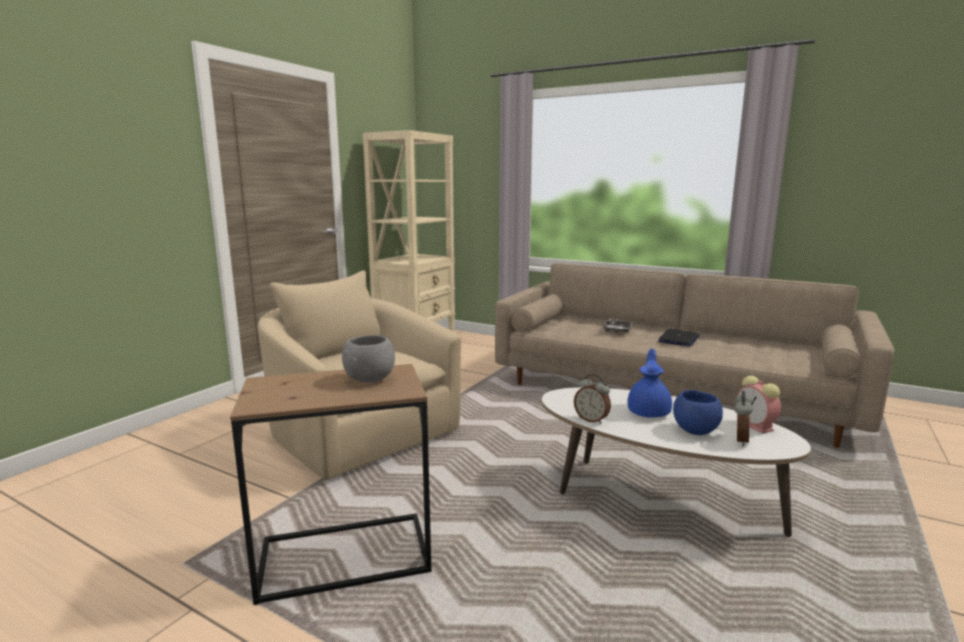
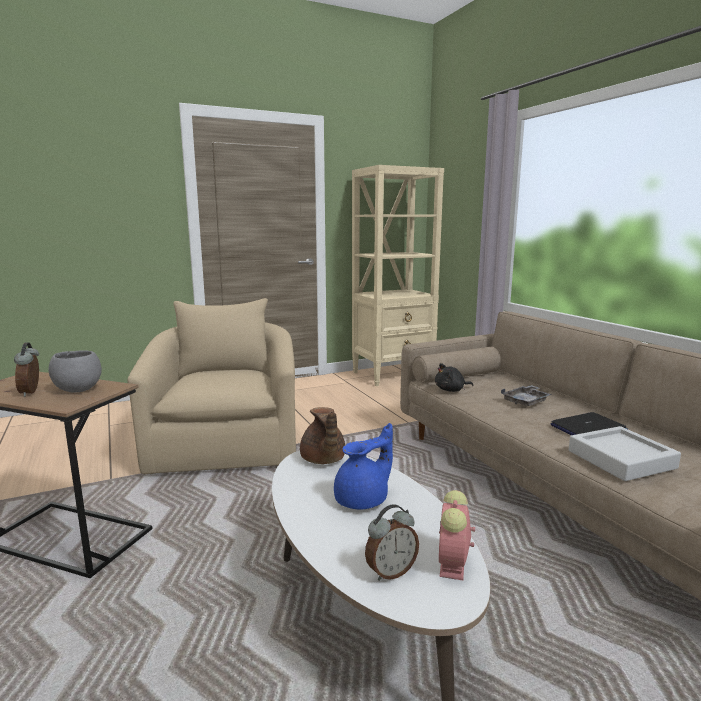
camera: 35 degrees right, 0 degrees up
alarm clock [574,374,611,424] -> alarm clock moved to [14,343,39,397]
blue bowl [673,390,723,435] -> none
none -> brown teapot [300,407,345,464]
none -> black plush toy [435,363,473,392]
none -> grey tray [569,426,681,481]

